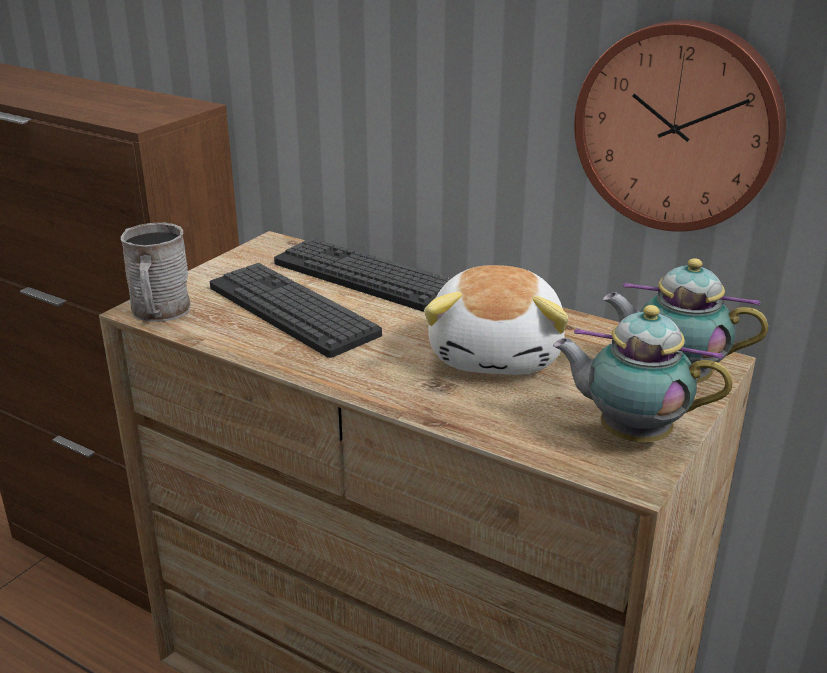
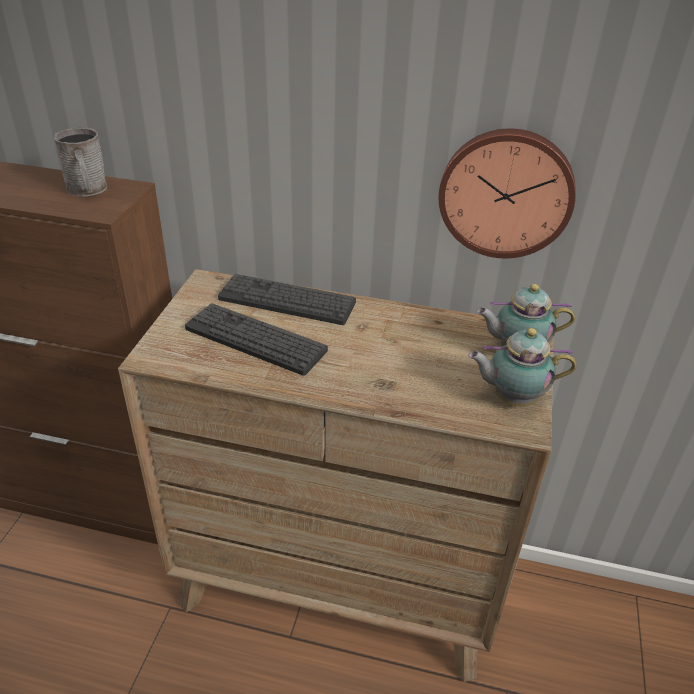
camera: 20 degrees left, 10 degrees up
grey mug [121,223,191,322] -> grey mug moved to [54,127,107,196]
plush toy [424,265,569,375] -> none

